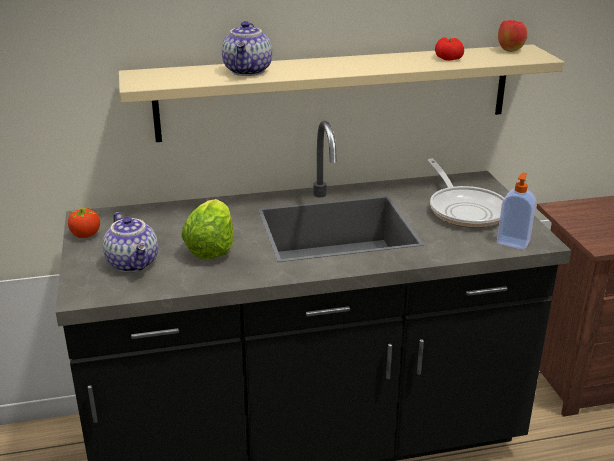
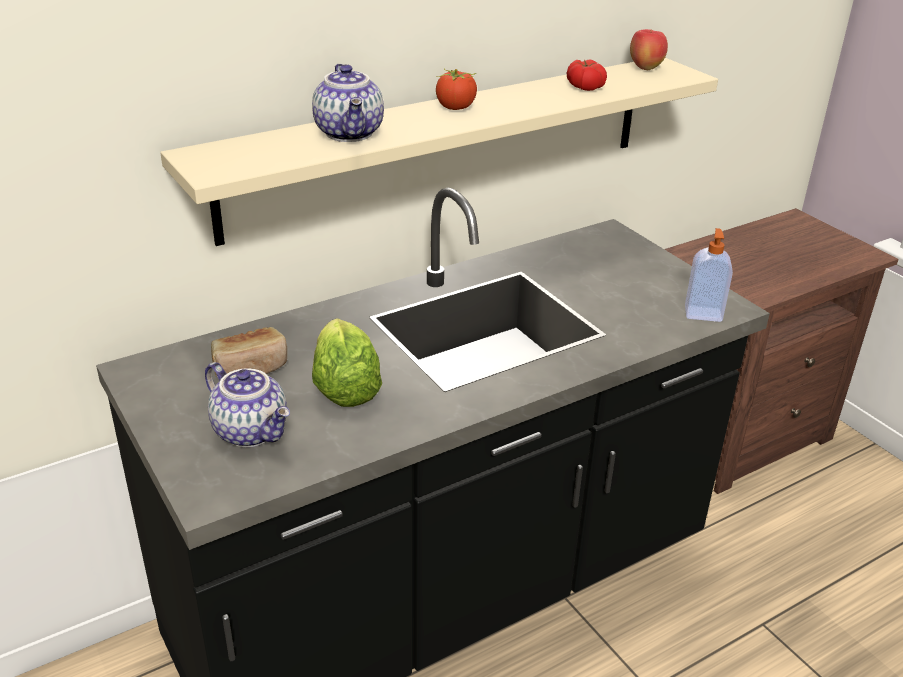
camera: 20 degrees left, 5 degrees up
tomato [68,207,100,238] -> tomato moved to [436,69,477,110]
frying pan [428,159,504,228] -> none
none -> bread [211,327,287,378]

